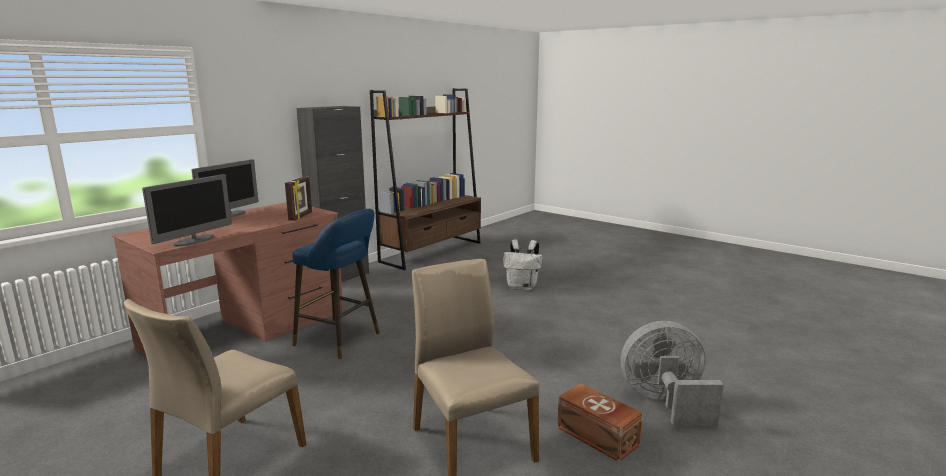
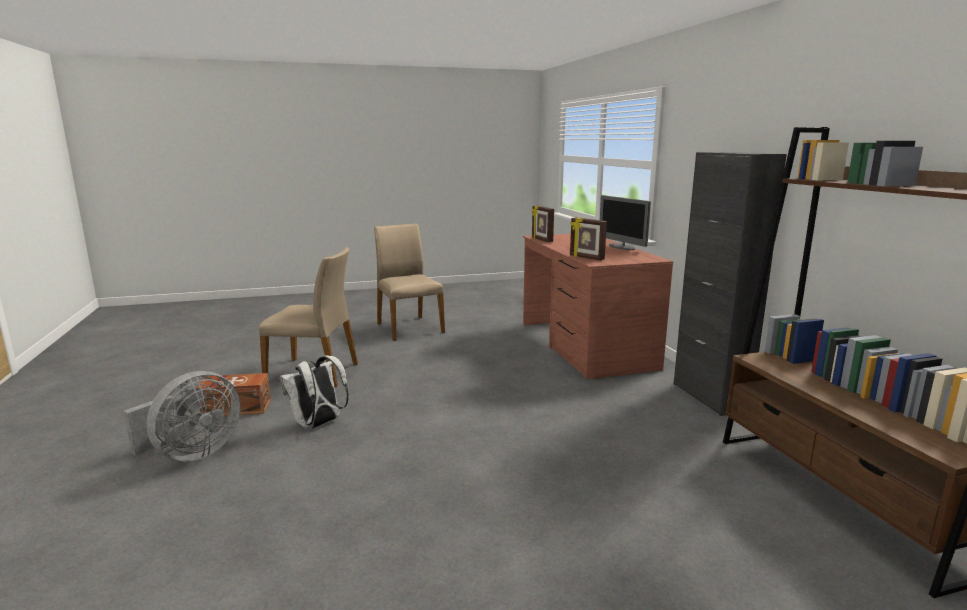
camera: 125 degrees right, 0 degrees up
monitor [142,174,232,247] -> picture frame [532,206,554,242]
blue stool [292,208,380,359] -> none
white backpack [503,239,543,291] -> white backpack moved to [280,356,349,429]

